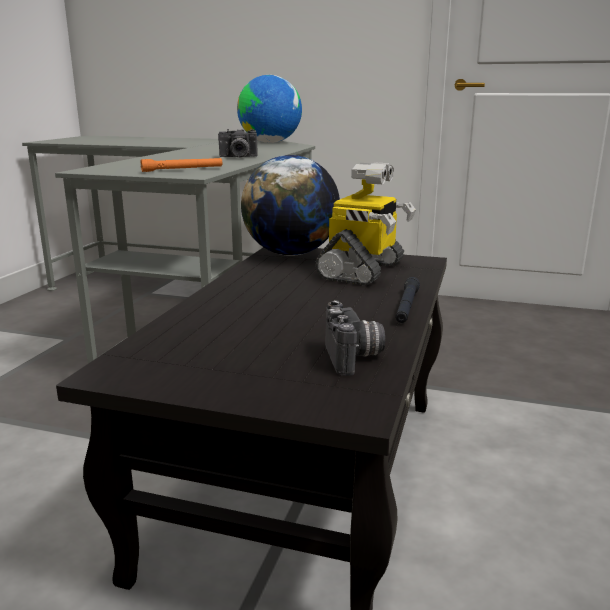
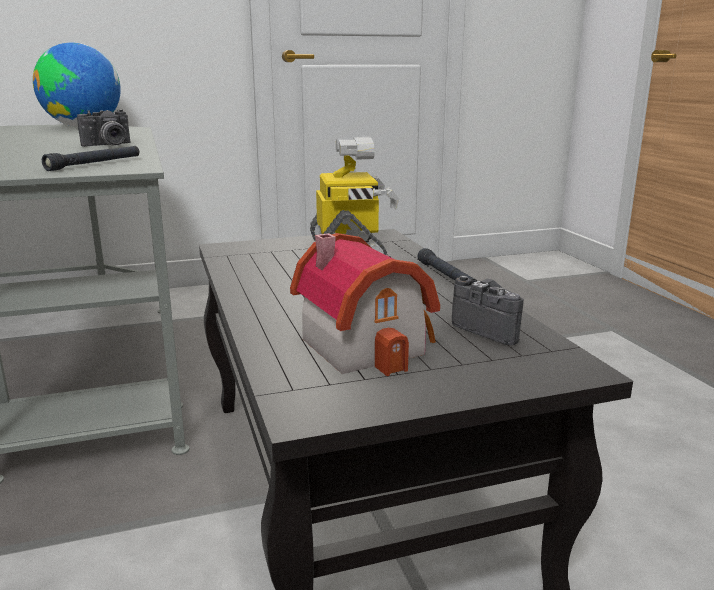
camera: 35 degrees left, 0 degrees up
orange flashlight [141,158,223,172] -> black flashlight [42,146,139,171]
globe [241,155,340,256] -> none
none -> toy house [290,233,440,376]

